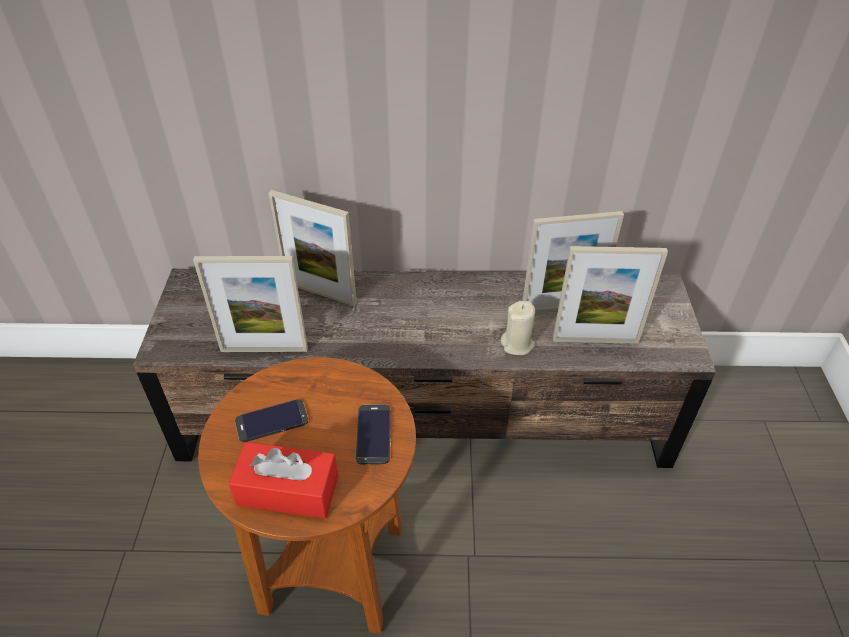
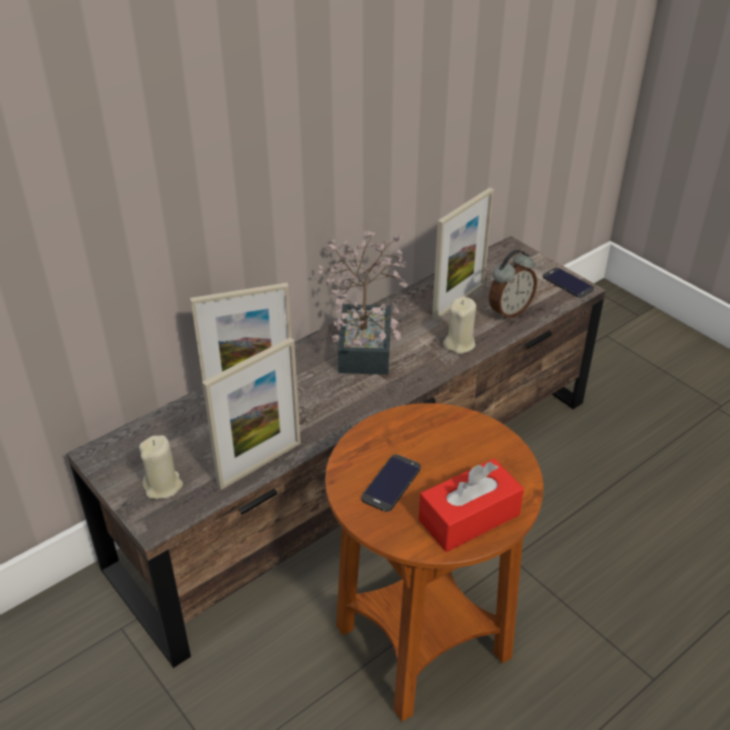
camera: 40 degrees left, 5 degrees down
phone [356,404,391,465] -> phone moved to [543,267,594,298]
picture frame [553,246,668,343] -> alarm clock [489,250,537,320]
none -> beige candle [139,435,183,499]
none -> potted plant [318,231,408,375]

